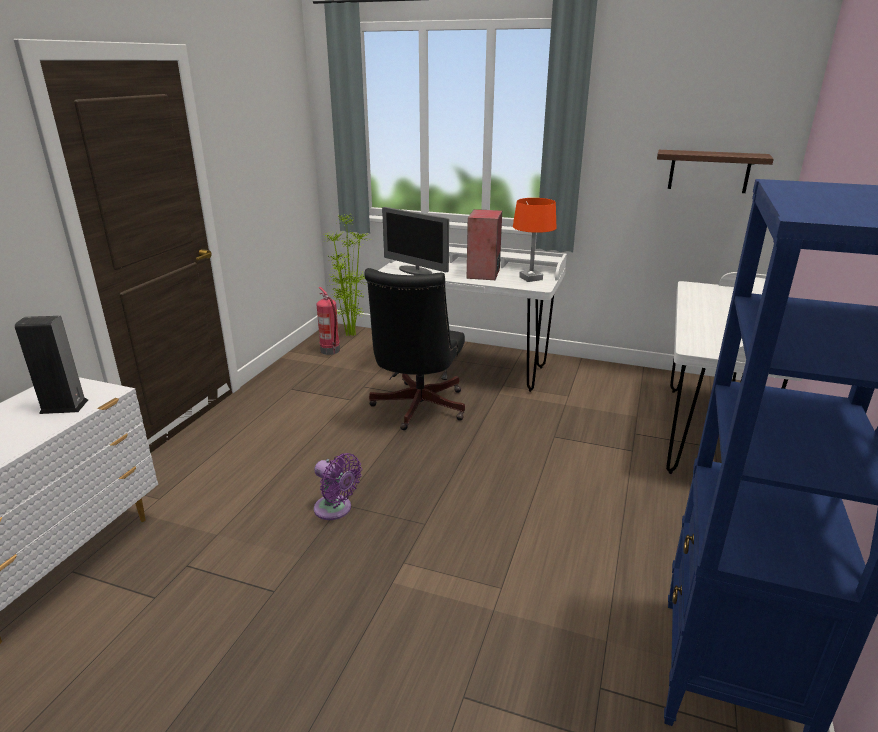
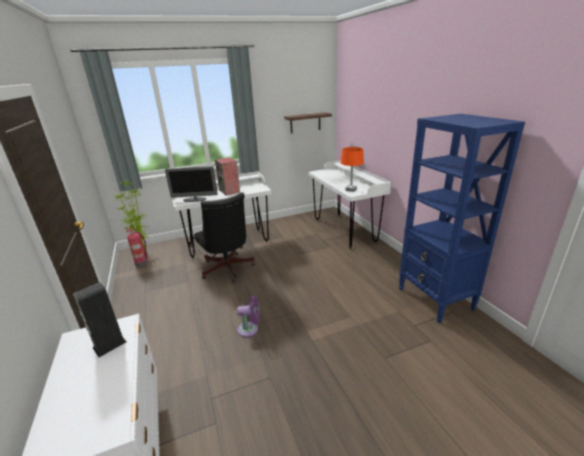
camera: 40 degrees left, 0 degrees up
orange table lamp [513,198,556,282] -> orange table lamp moved to [341,147,364,192]

